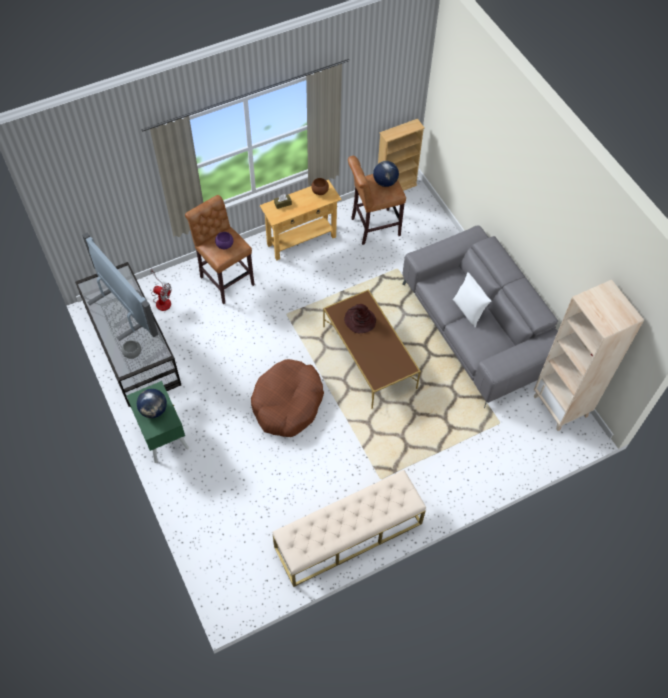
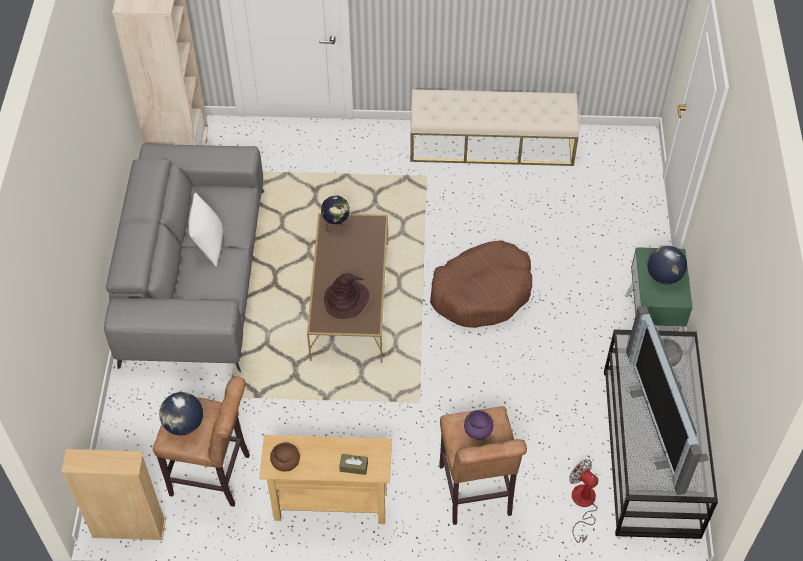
camera: 150 degrees left, 5 degrees down
none -> globe [321,195,350,233]

